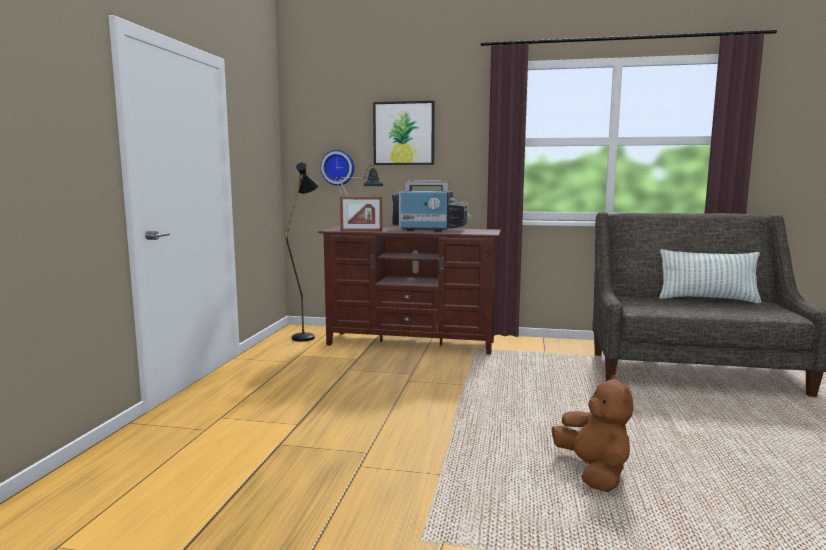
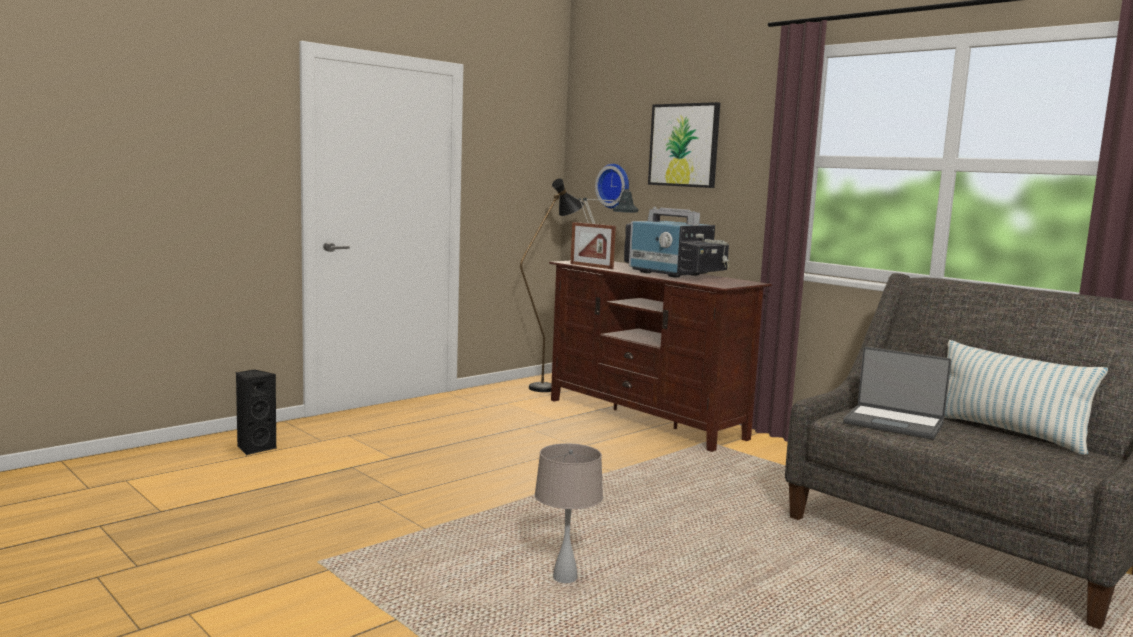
camera: 35 degrees right, 0 degrees up
brown plush toy [552,375,633,492] -> beige table lamp [535,443,603,583]
none -> black speaker [236,369,277,455]
none -> laptop [843,347,951,440]

